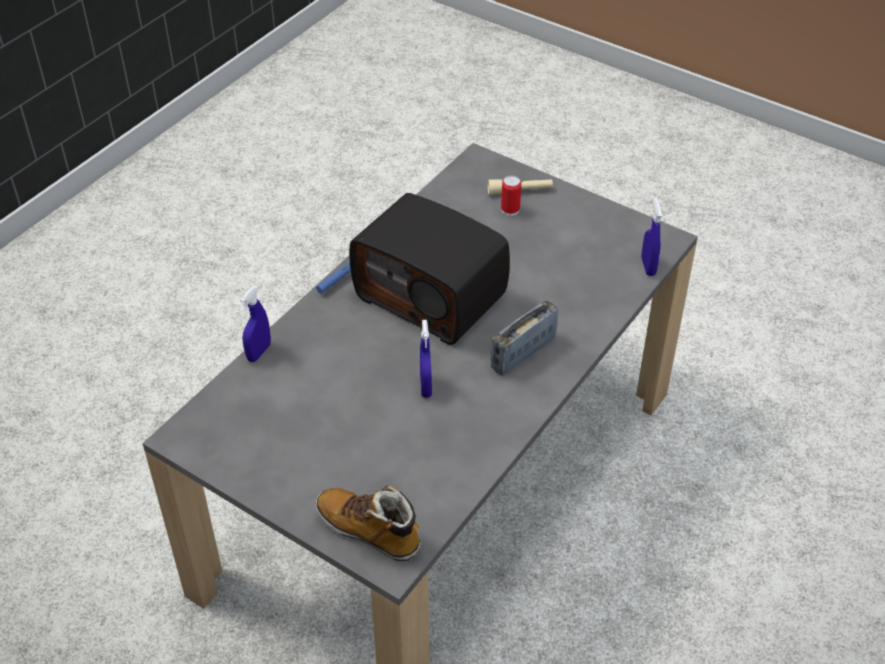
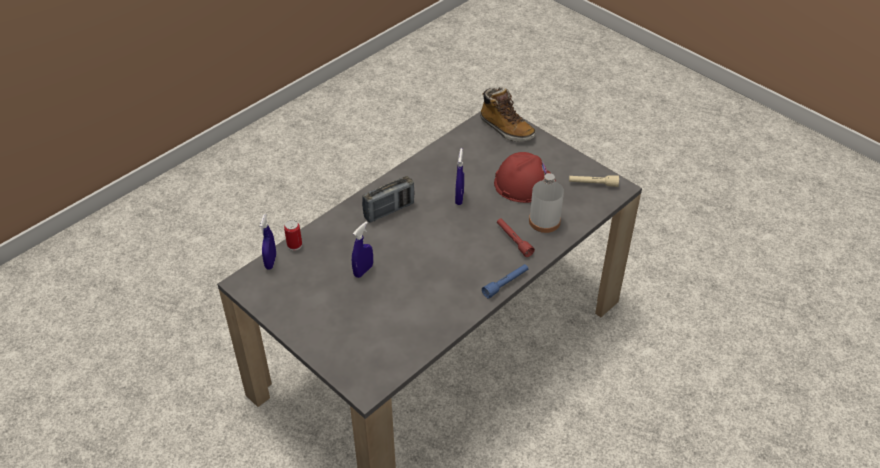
camera: 170 degrees left, 0 degrees up
blue spray bottle [240,286,271,362] -> blue spray bottle moved to [352,221,373,278]
radio [349,193,510,345] -> none
beige flashlight [488,179,553,195] -> beige flashlight moved to [569,175,619,187]
can [501,176,521,216] -> can moved to [284,220,302,251]
none -> red hard hat [494,152,556,203]
none -> red flashlight [497,218,535,257]
none -> white bottle [529,173,564,233]

